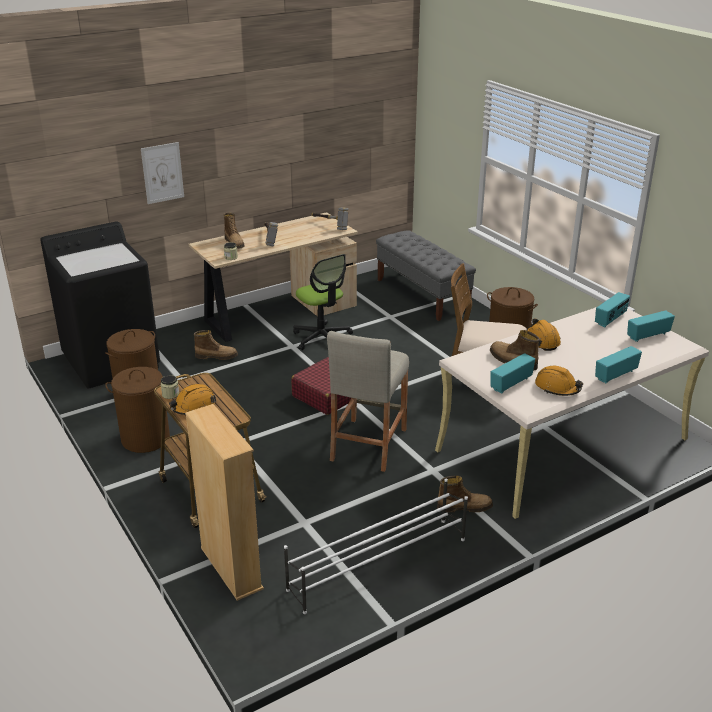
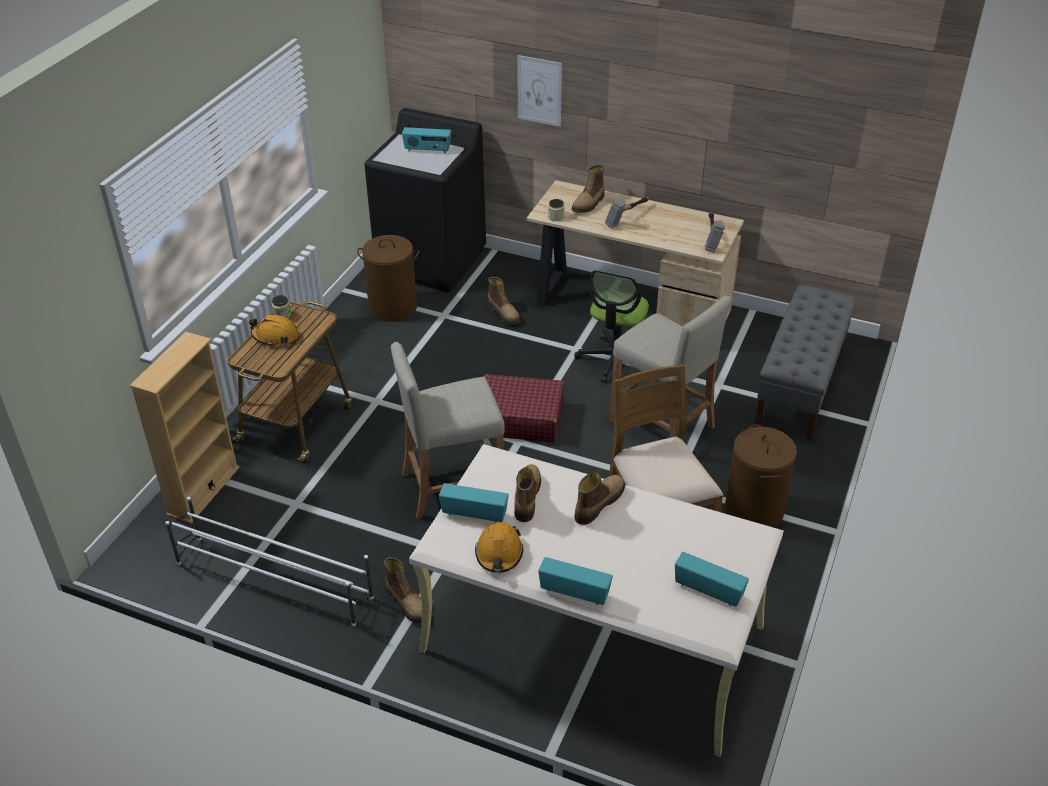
camera: 55 degrees right, 10 degrees up
brown laundry basket [105,367,170,453] -> none
orange hard hat [527,318,561,351] -> boot [574,472,625,525]
radio [595,292,630,327] -> radio moved to [402,127,451,153]
none -> beige stool [610,295,732,438]

